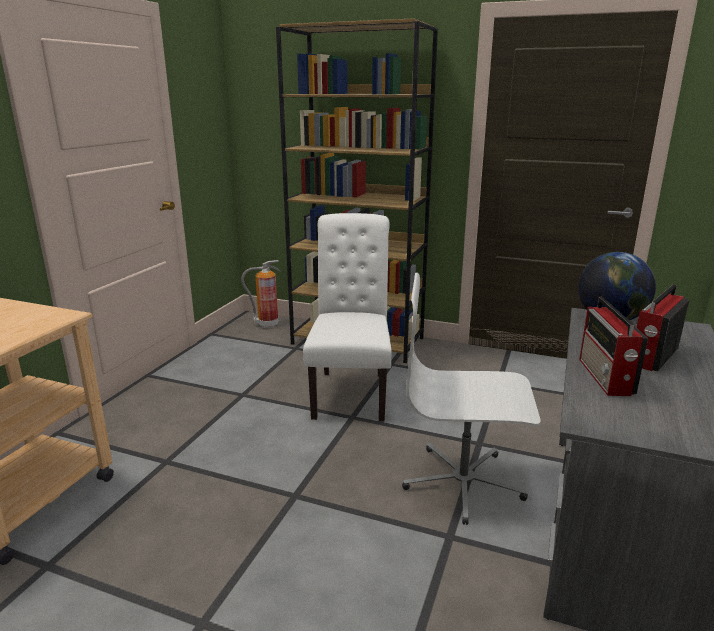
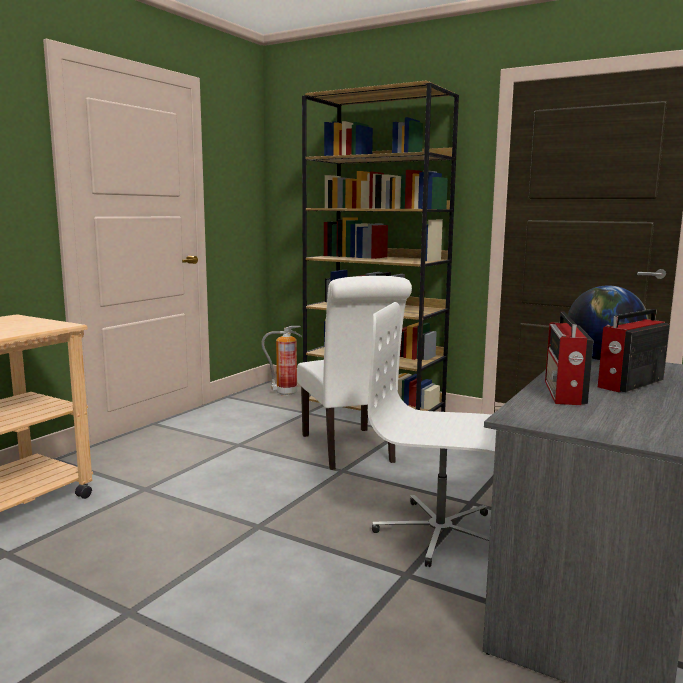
camera: 10 degrees right, 10 degrees down
white chair [303,213,391,422] -> white chair turned 150 degrees clockwise [297,276,412,470]

